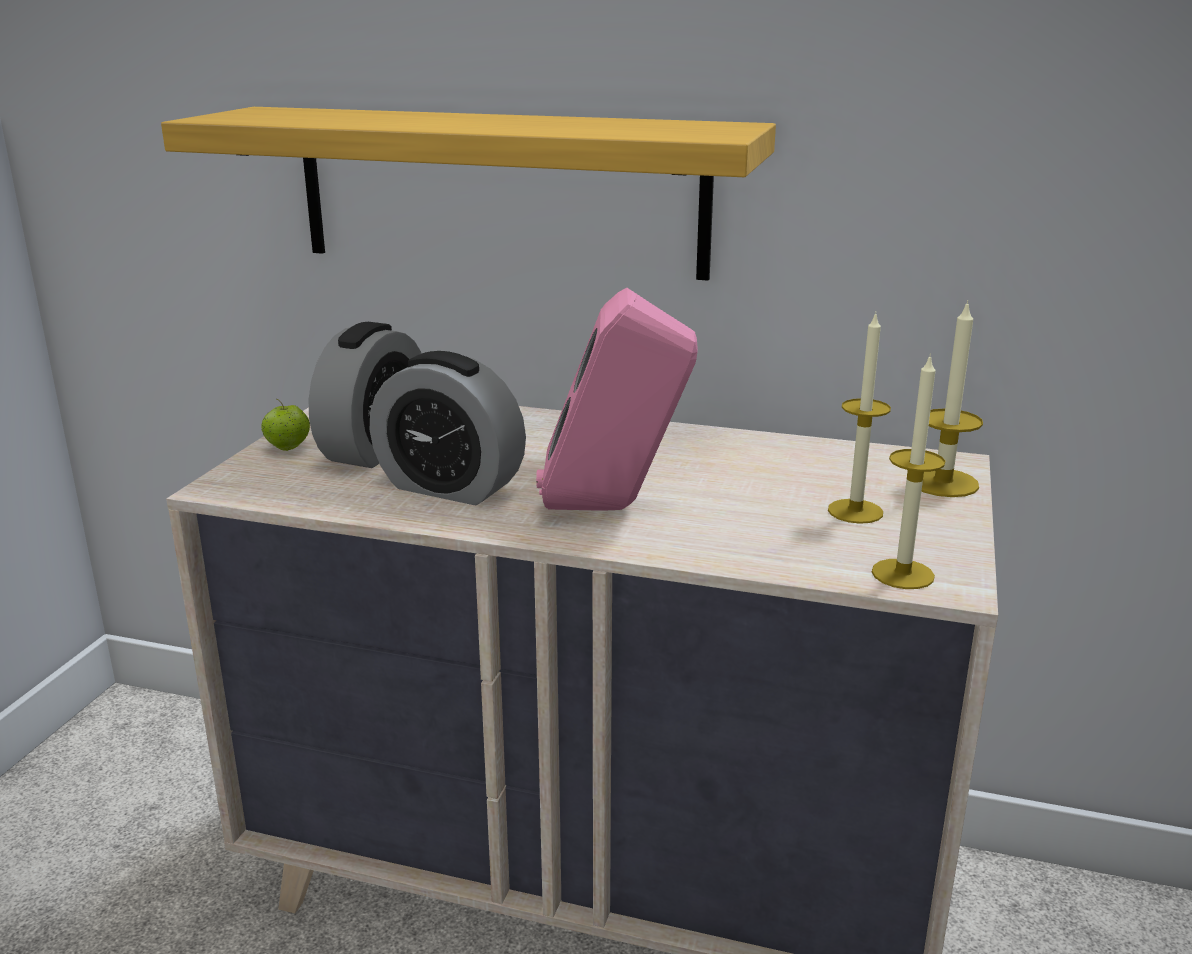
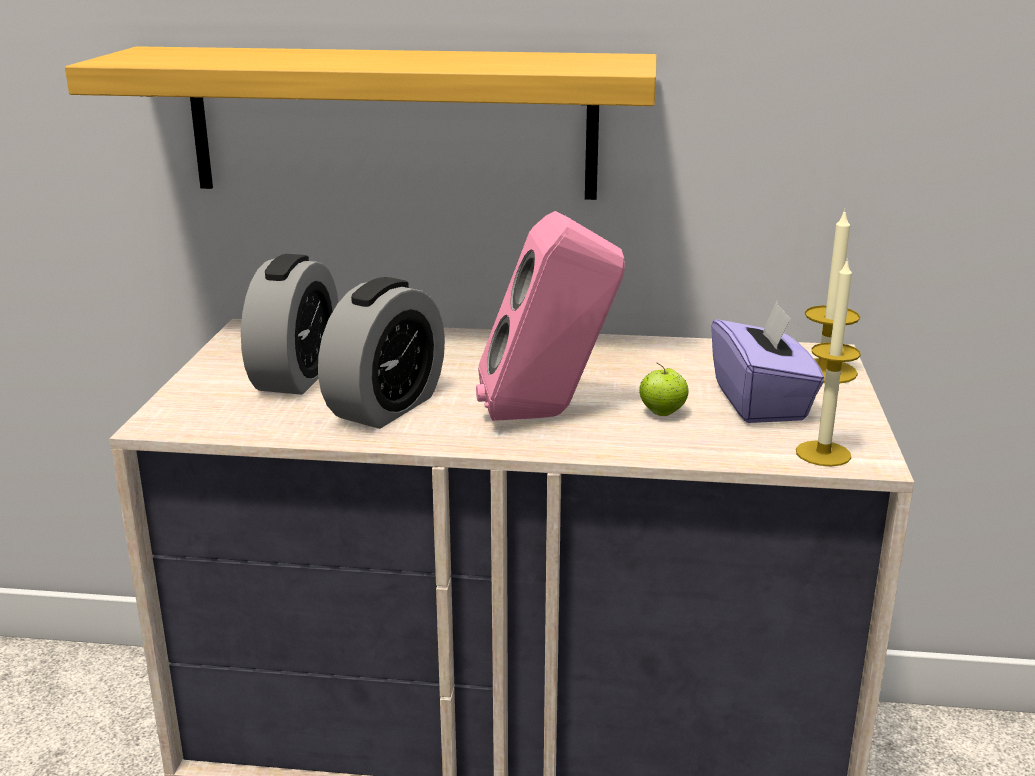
camera: 10 degrees left, 0 degrees up
apple [261,398,310,451] -> apple moved to [639,363,689,416]
alarm clock [370,351,526,505] -> alarm clock turned 75 degrees counterclockwise [318,277,445,429]
candle [828,311,891,524] -> purple tissue box [711,301,824,423]

